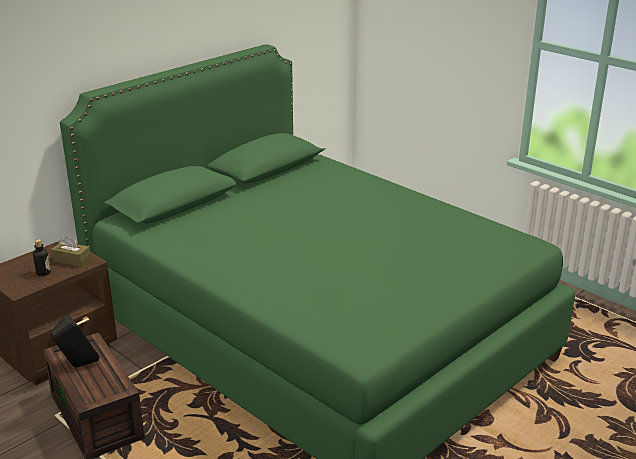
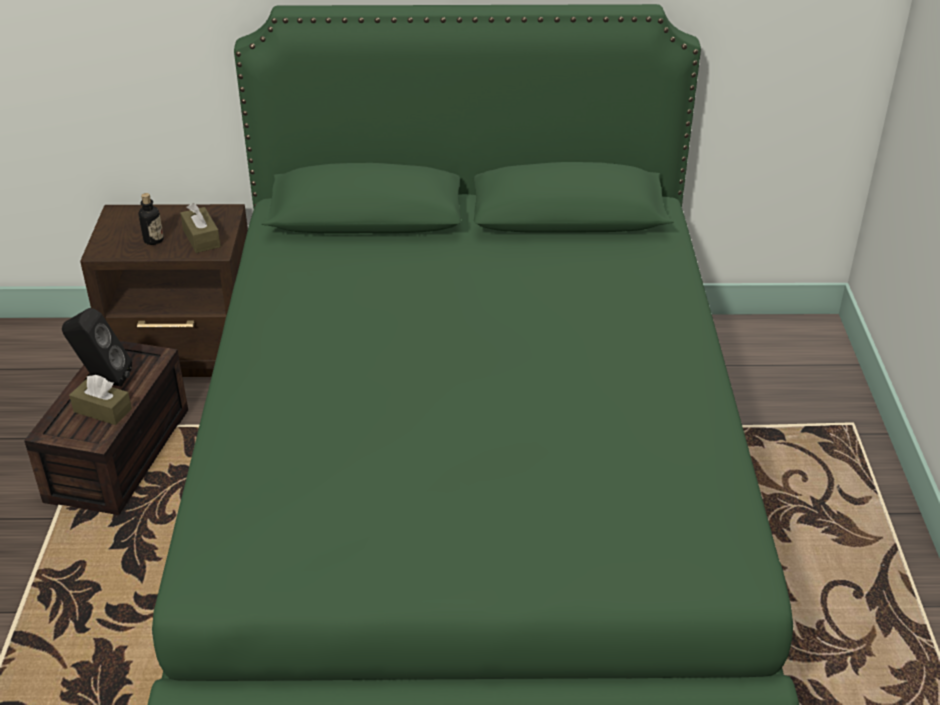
camera: 45 degrees right, 10 degrees up
none -> brown tissue box [69,375,132,425]

